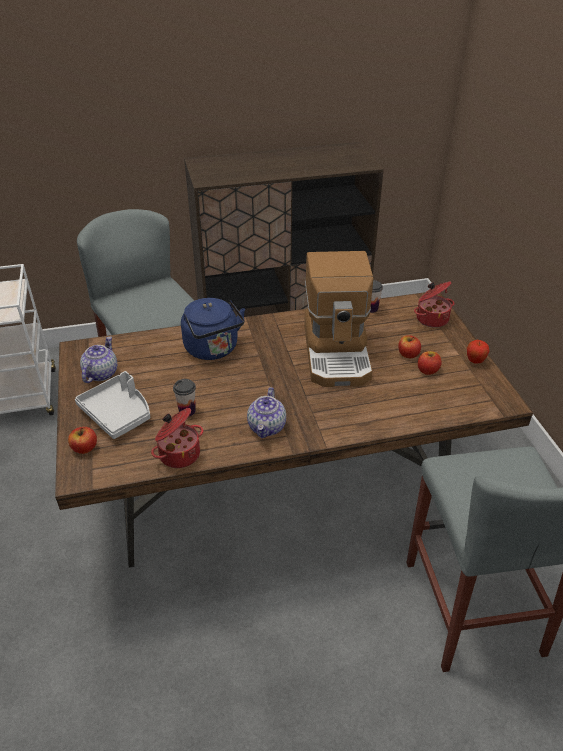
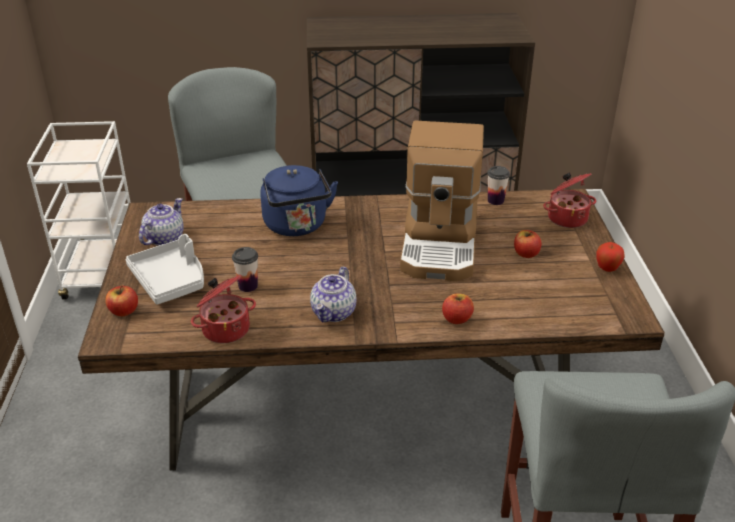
camera: 10 degrees right, 5 degrees down
apple [418,351,442,375] -> apple moved to [442,293,474,324]

